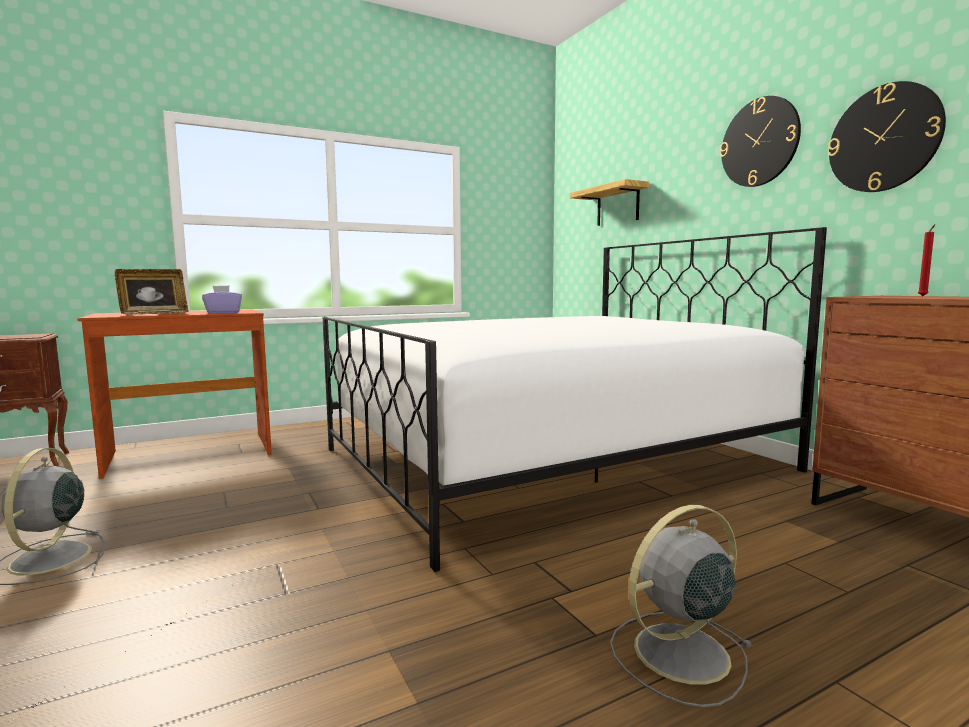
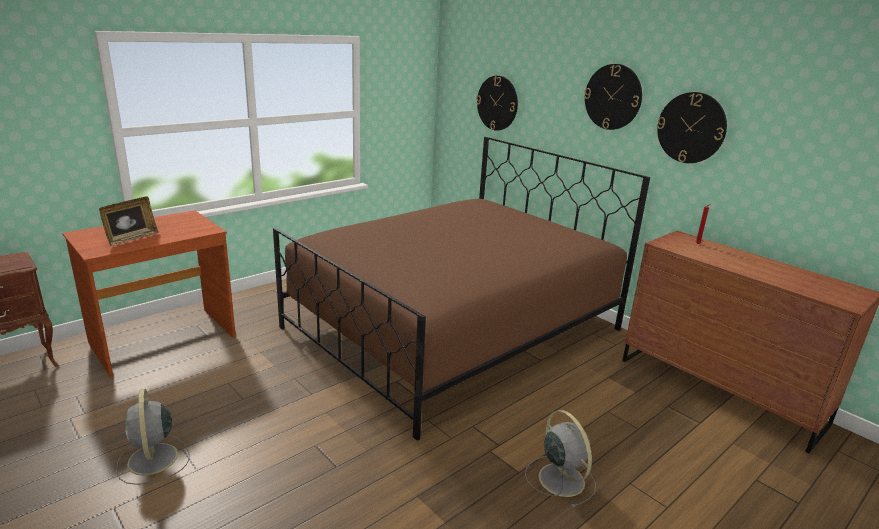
camera: 15 degrees left, 15 degrees up
purple tissue box [202,285,242,314] -> none
white bed [323,227,827,572] -> brown bed [273,137,650,441]
shelf [570,179,649,226] -> wall clock [476,76,518,131]
grey fan [610,505,753,707] -> grey fan turned 105 degrees clockwise [525,410,596,508]

